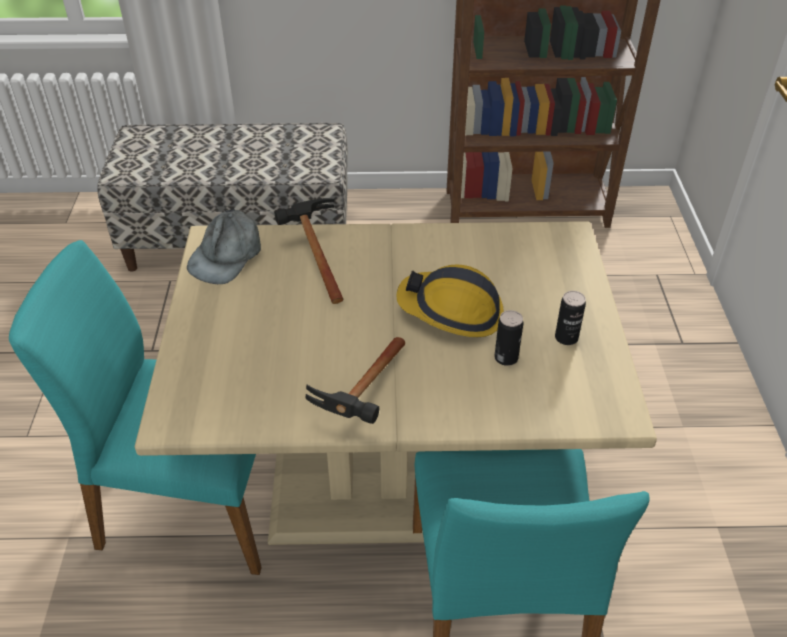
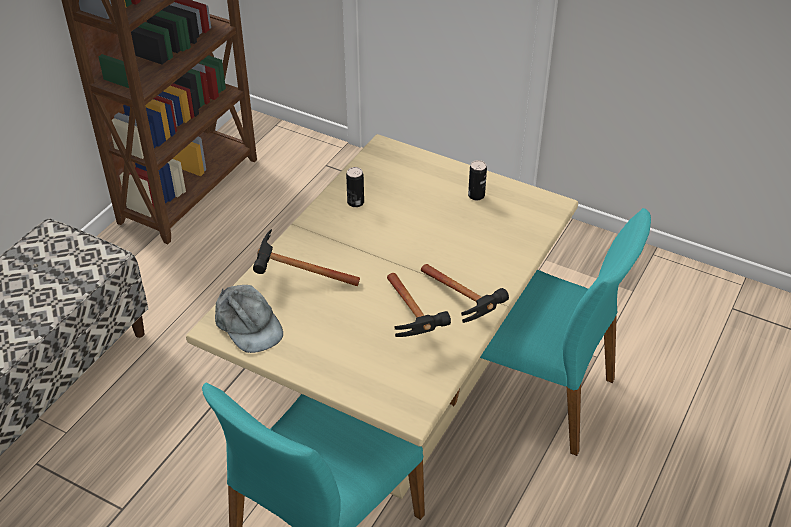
camera: 60 degrees left, 0 degrees up
hard hat [396,264,504,337] -> none
can [494,310,524,366] -> can moved to [346,167,364,207]
none -> hammer [387,273,451,337]

